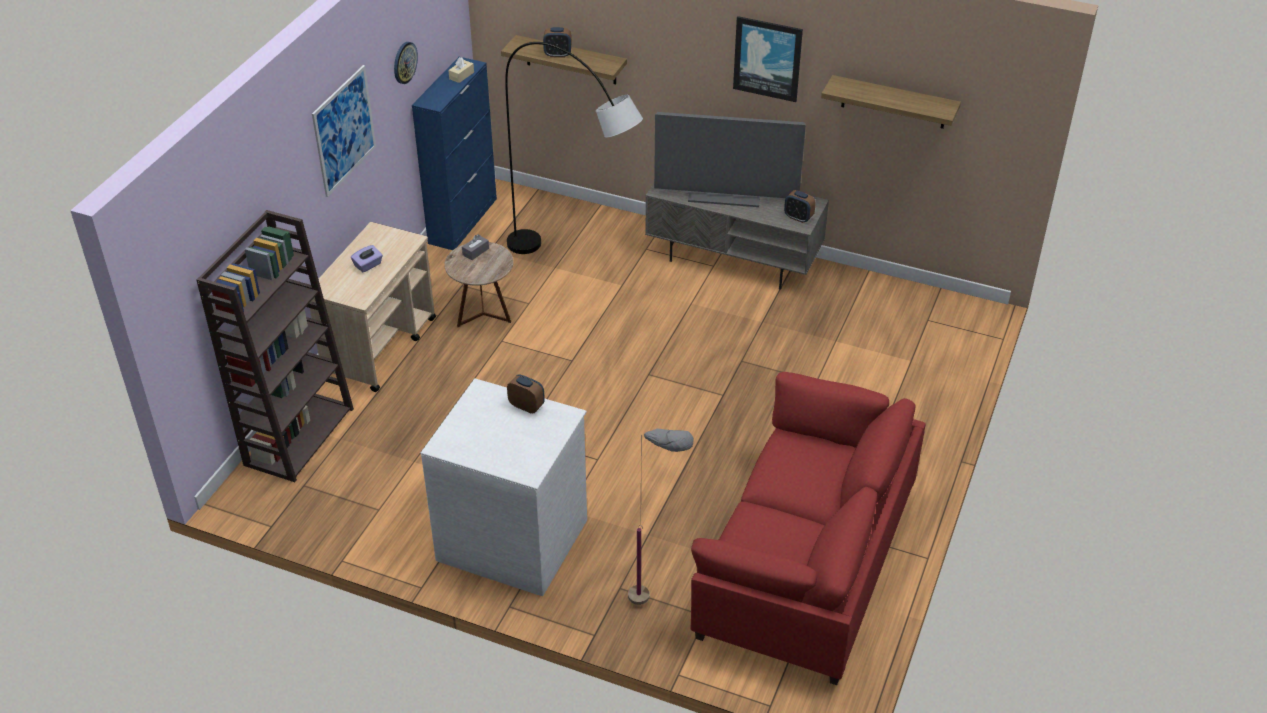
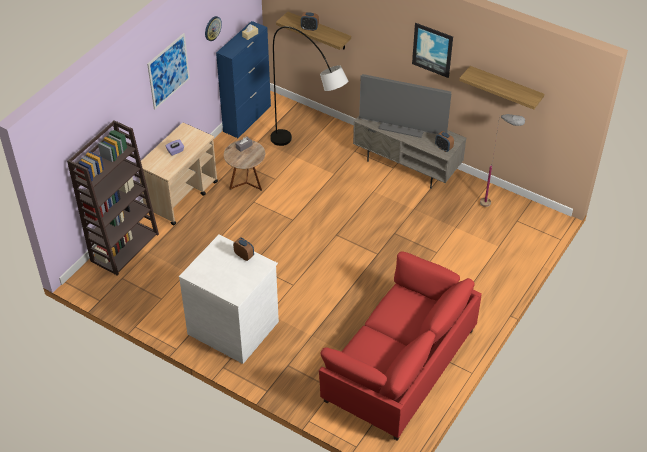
camera: 10 degrees right, 5 degrees up
grey floor lamp [628,428,694,605] -> grey floor lamp moved to [480,114,525,207]

